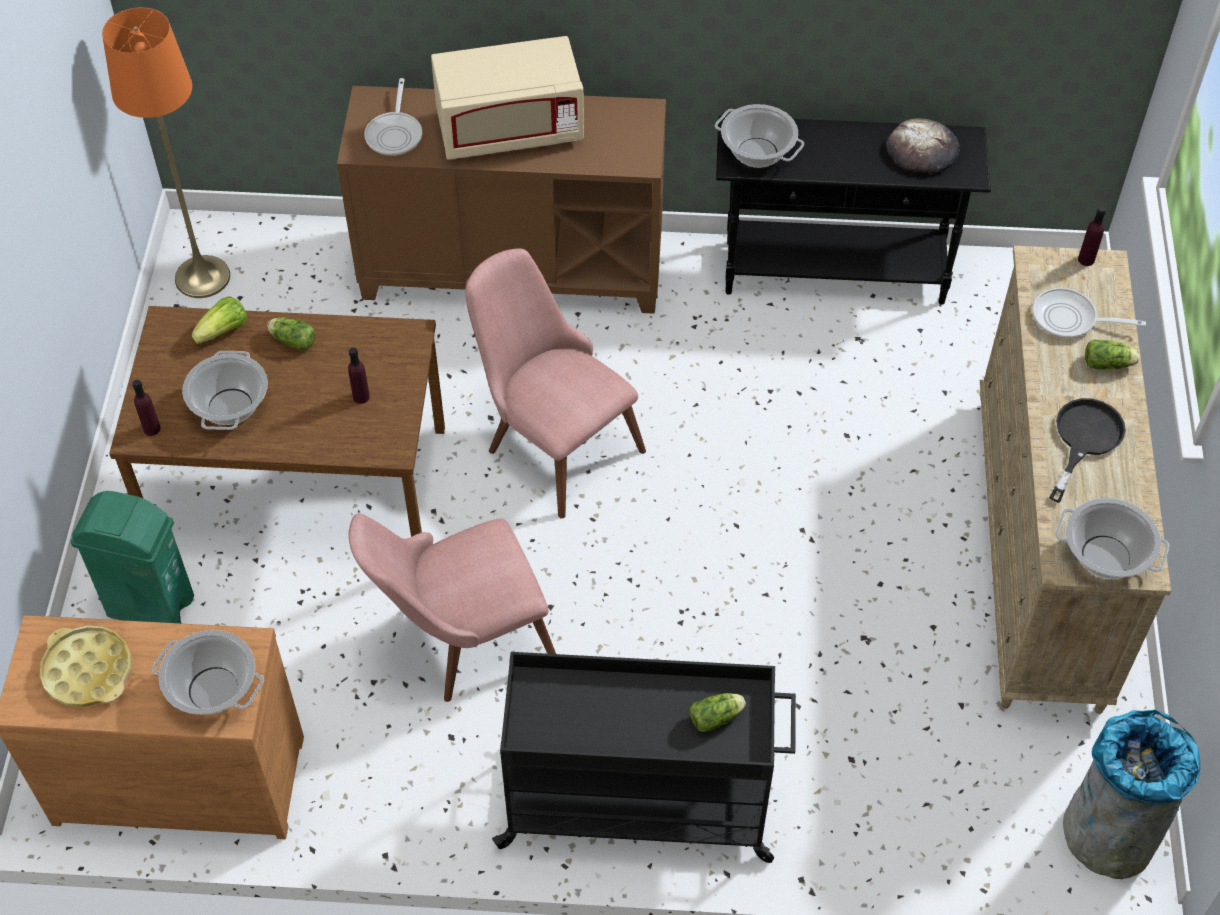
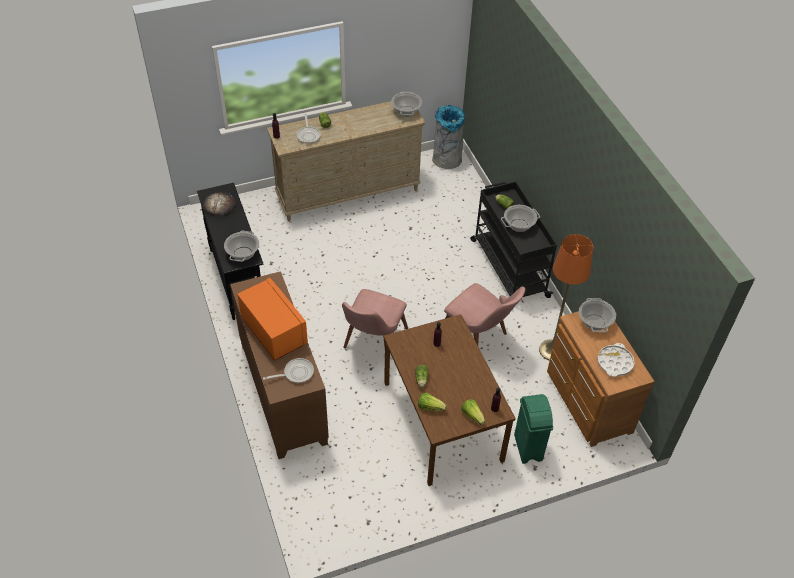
camera: 115 degrees left, 5 degrees down
yellow tray [40,626,131,707] -> white tray [597,343,635,377]
orange floor lamp [102,7,230,298] -> orange floor lamp moved to [539,234,593,361]
cooking pot [182,351,268,430] -> cooking pot moved to [501,205,540,232]
beige microwave [431,36,584,160] -> orange microwave [237,278,308,361]
black frying pan [1049,398,1126,503] -> none
none -> lettuce [461,399,485,425]

